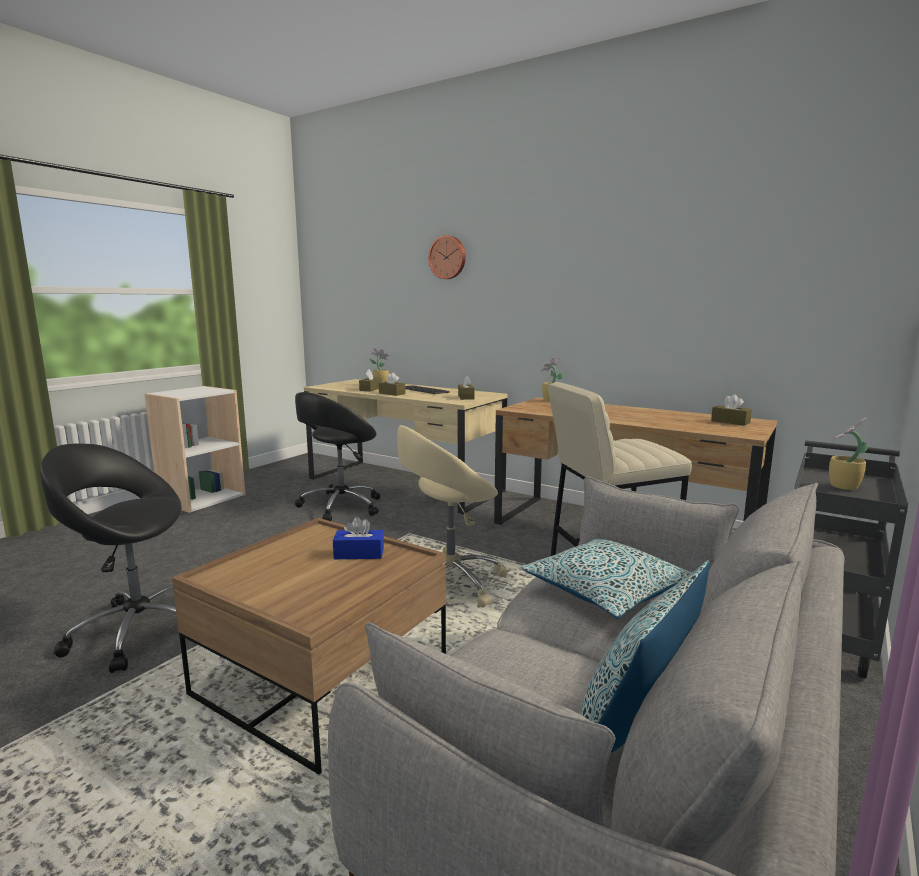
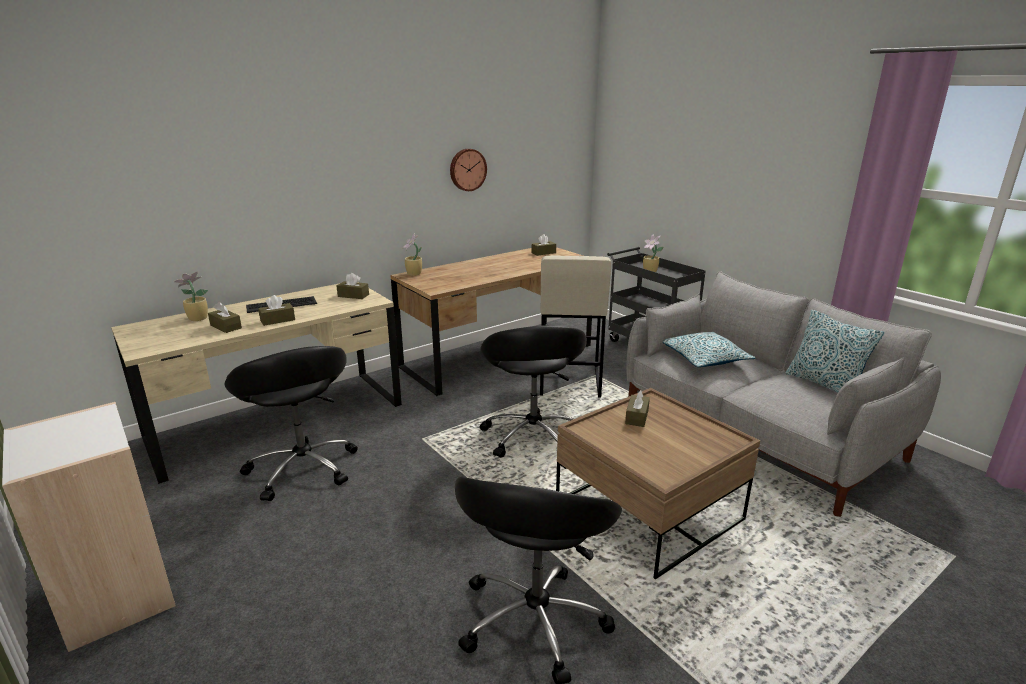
camera: 70 degrees left, 10 degrees up
blue tissue box [333,517,384,559] -> brown tissue box [625,390,650,427]
beige office chair [397,425,507,607] -> black office chair [479,325,587,458]
wall clock [428,235,466,279] -> wall clock moved to [450,149,487,191]

